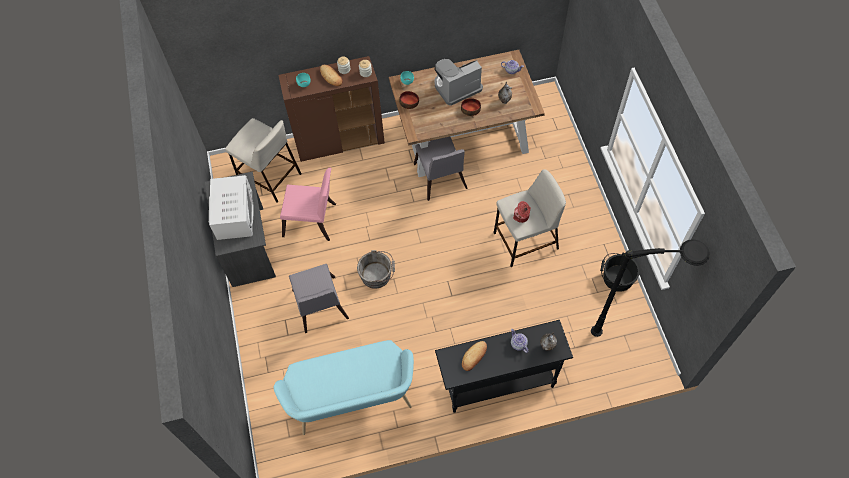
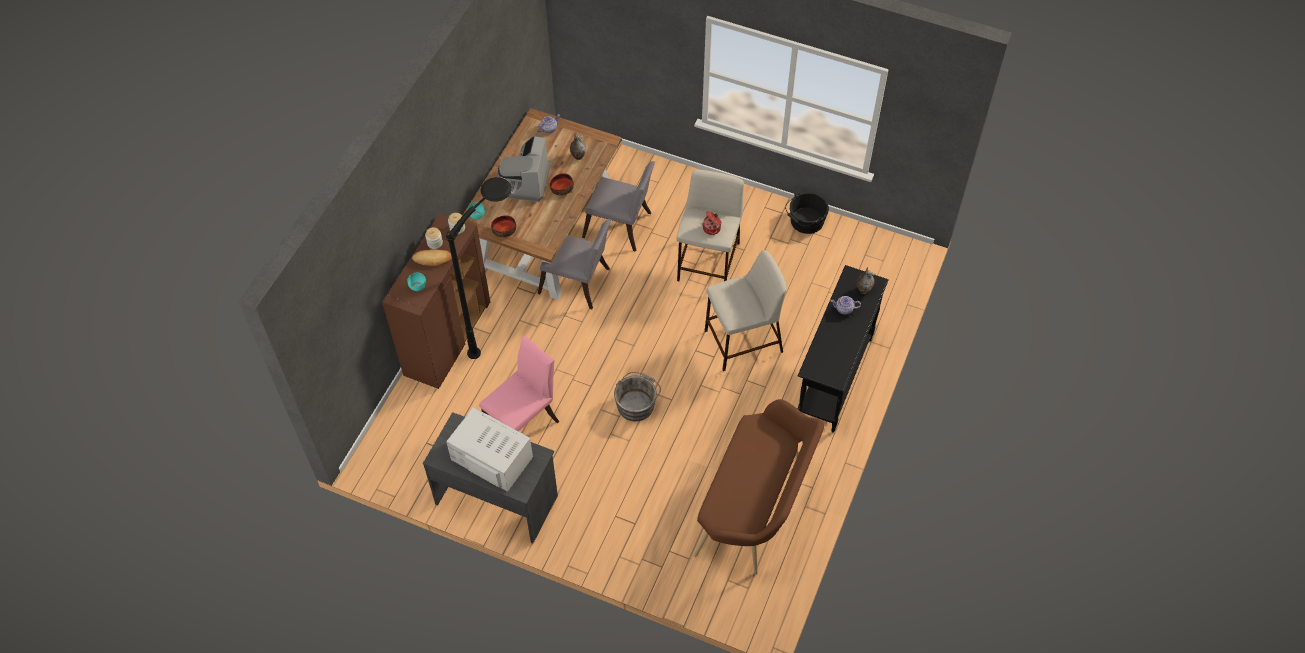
camera: 55 degrees left, 5 degrees down
beige stool [225,118,301,203] -> beige stool moved to [704,250,787,371]
turquoise bench [274,340,414,435] -> brown bench [694,399,824,574]
grey chair [289,264,349,333] -> grey chair moved to [582,161,655,252]
bread [462,341,487,371] -> none
black floor lamp [591,239,710,337] -> black floor lamp moved to [446,177,512,359]

